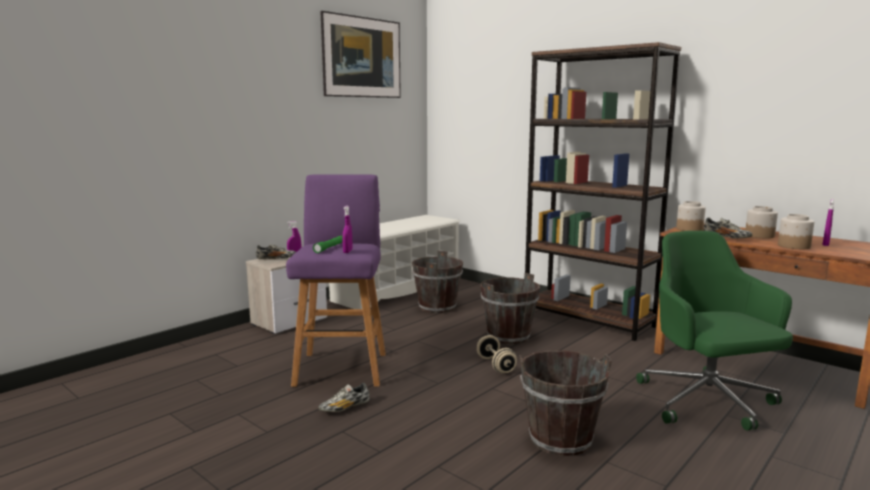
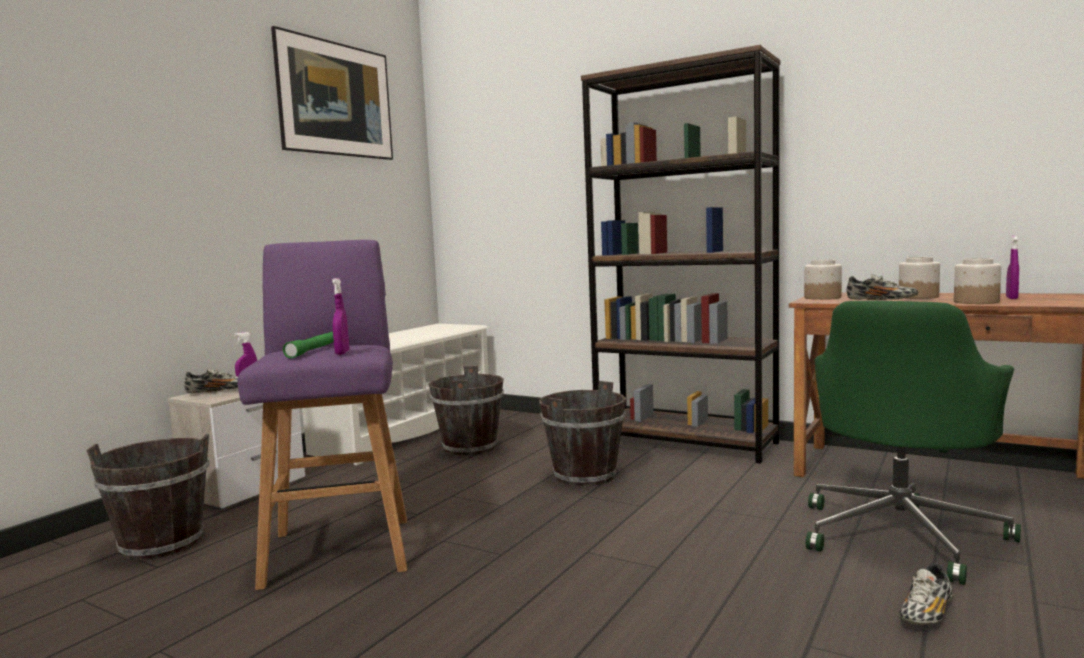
camera: 10 degrees left, 5 degrees down
shoe [318,383,370,412] -> shoe moved to [899,563,952,625]
beige dumbbell [477,335,517,373] -> none
brown bucket [519,350,612,456] -> brown bucket moved to [87,434,210,560]
green office chair [636,231,793,430] -> green office chair turned 120 degrees counterclockwise [806,301,1021,585]

